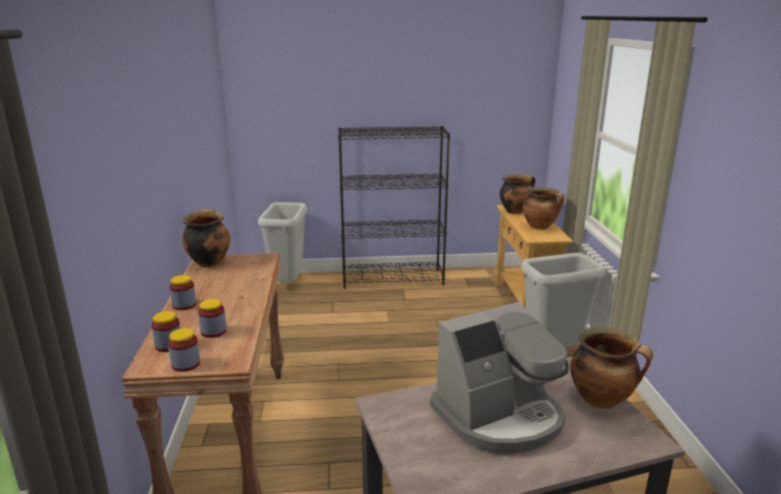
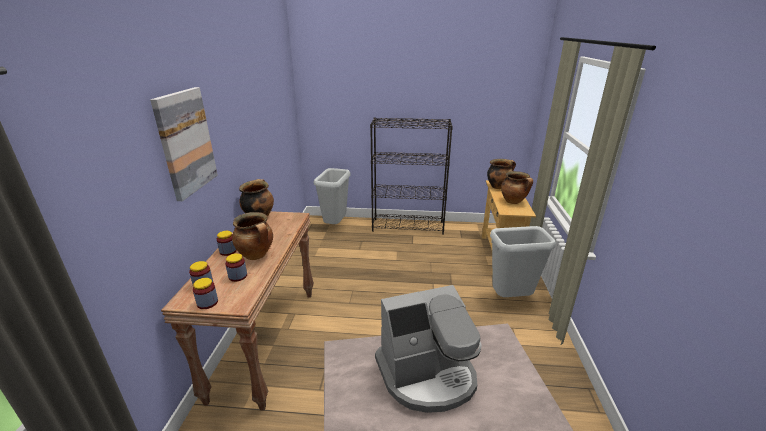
camera: 10 degrees right, 5 degrees up
cooking pot [570,327,653,409] -> cooking pot moved to [232,212,273,260]
none -> picture [150,87,218,201]

